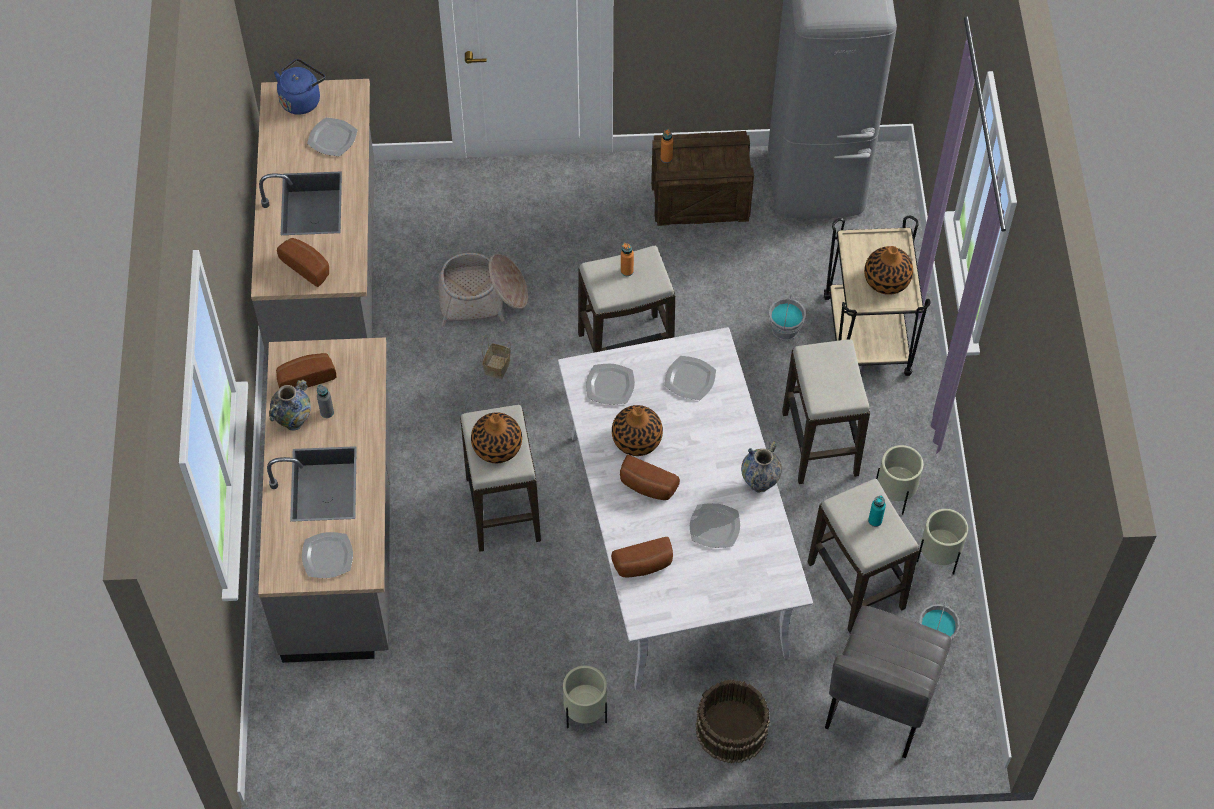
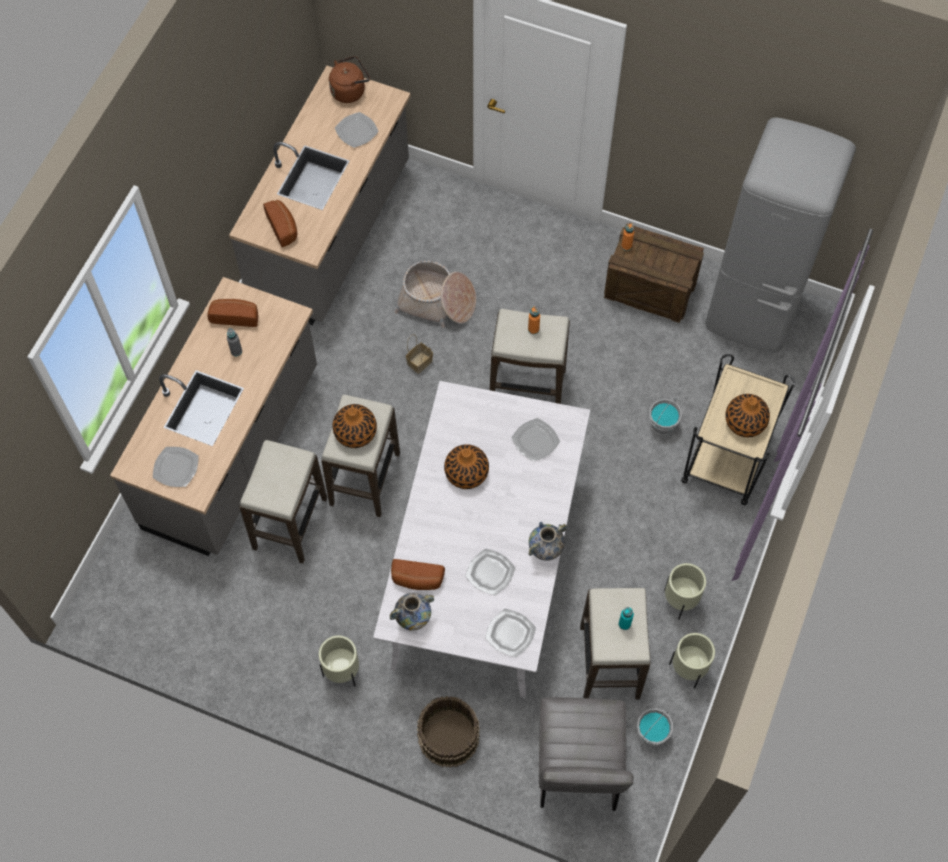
camera: 25 degrees right, 5 degrees up
vase [269,380,311,431] -> vase moved to [390,593,434,631]
blue kettle [274,59,325,115] -> brown kettle [329,56,370,103]
plate [586,364,635,405] -> plate moved to [485,609,536,657]
bread [620,455,680,500] -> none
stool [782,339,870,484] -> stool moved to [239,440,327,563]
grey chair [825,606,952,758] -> grey chair turned 45 degrees counterclockwise [539,697,633,811]

